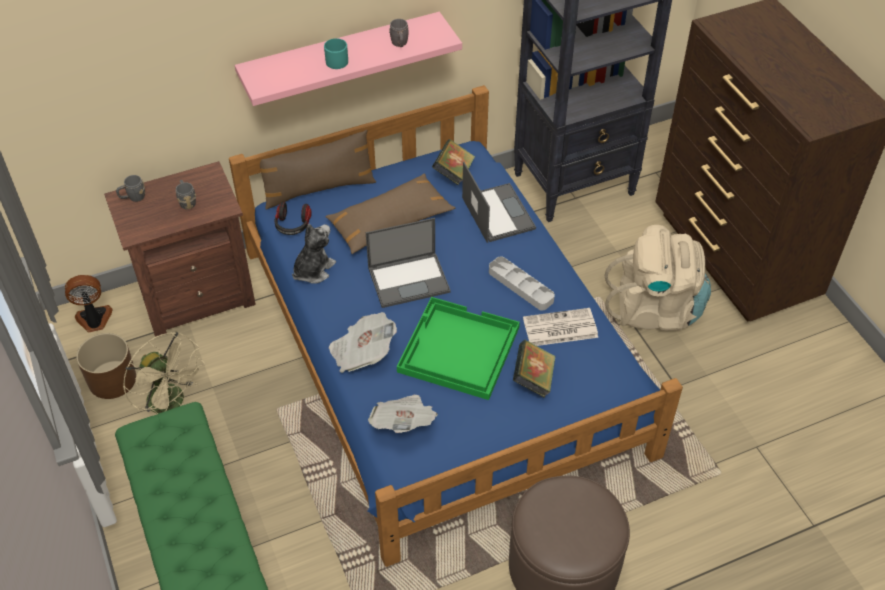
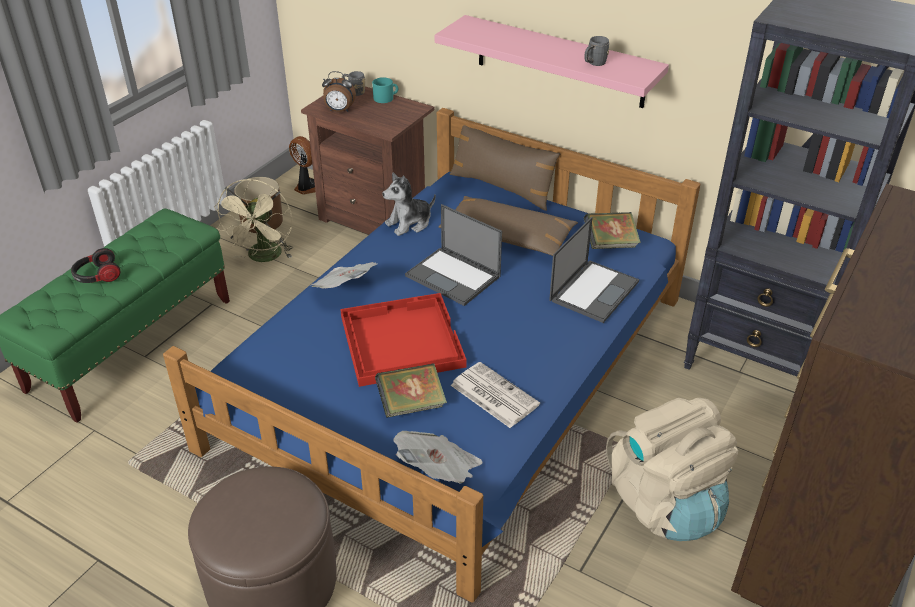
camera: 55 degrees right, 10 degrees down
grey mug [176,180,196,209] -> none
headphones [274,202,312,235] -> headphones moved to [71,248,120,283]
plush toy [292,224,336,284] -> plush toy turned 150 degrees clockwise [382,172,436,236]
turquoise mug [324,38,348,69] -> turquoise mug moved to [372,77,399,103]
newspaper [368,395,438,433] -> newspaper moved to [393,431,483,483]
green tray [397,297,520,400] -> red tray [340,293,467,387]
grey tray [489,256,555,311] -> none
none -> alarm clock [322,71,356,112]

